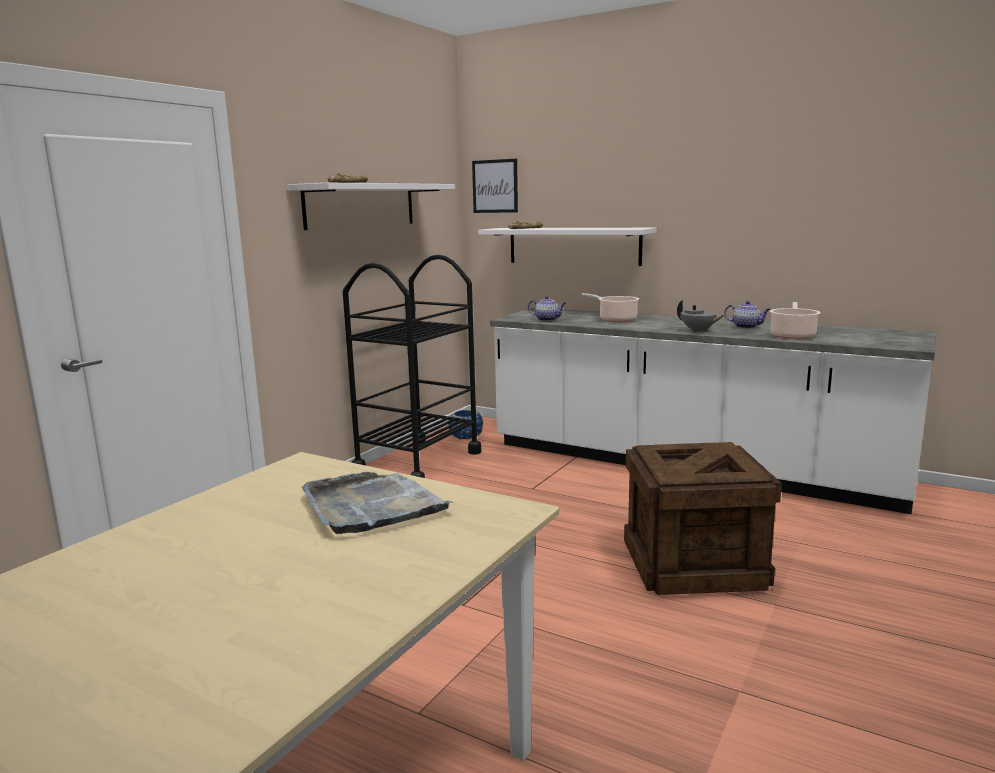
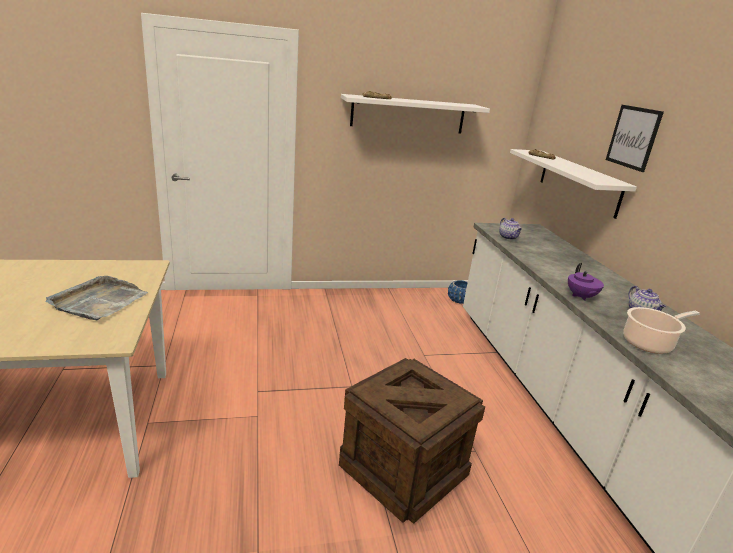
camera: 45 degrees right, 10 degrees up
black cart [343,255,481,478] -> none
picture [472,159,518,213] -> picture moved to [606,105,664,172]
cooking pot [581,293,639,322] -> none
grey teapot [677,300,725,332] -> purple teapot [568,263,604,301]

